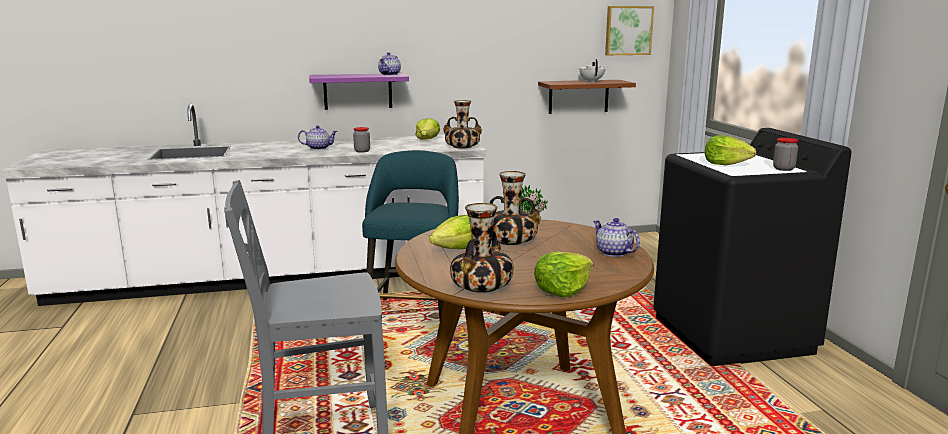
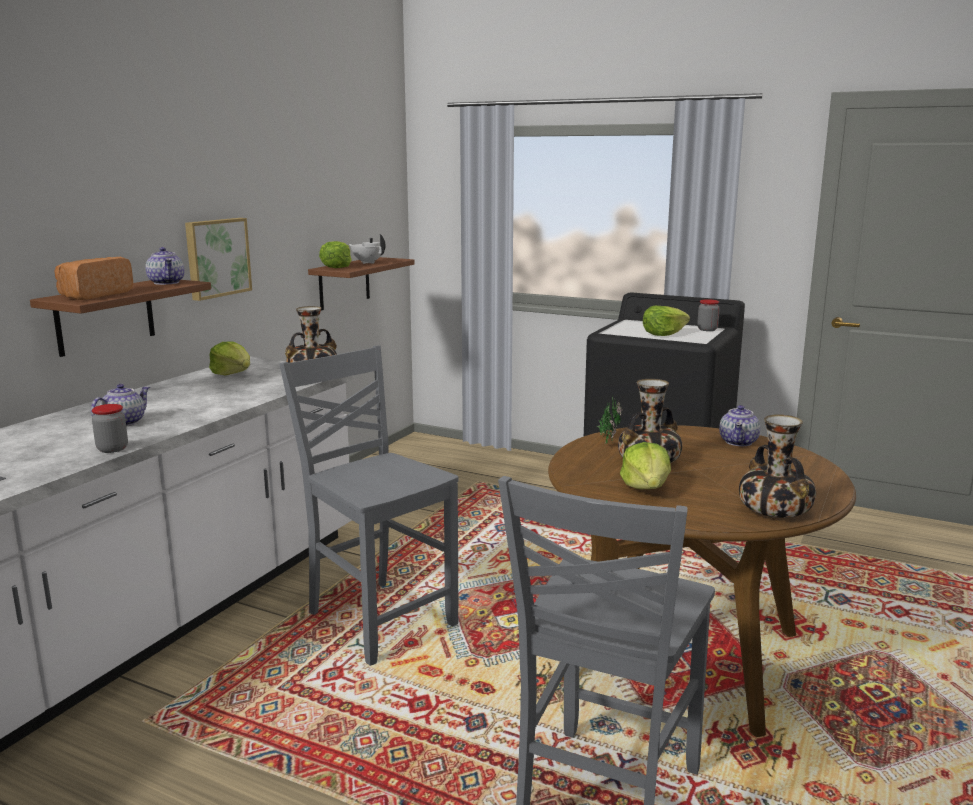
camera: 50 degrees left, 0 degrees up
purple shelf [309,73,409,110] -> brown shelf [30,280,211,357]
jar [353,127,370,153] -> jar moved to [92,404,128,453]
turquoise stool [362,150,459,319] -> grey chair [279,346,458,666]
lettuce [534,252,593,298] -> lettuce moved to [319,241,352,268]
teapot [593,218,640,257] -> teapot turned 75 degrees counterclockwise [719,405,760,446]
picture [605,6,654,55] -> picture moved to [185,218,252,301]
none -> bread [55,257,133,300]

